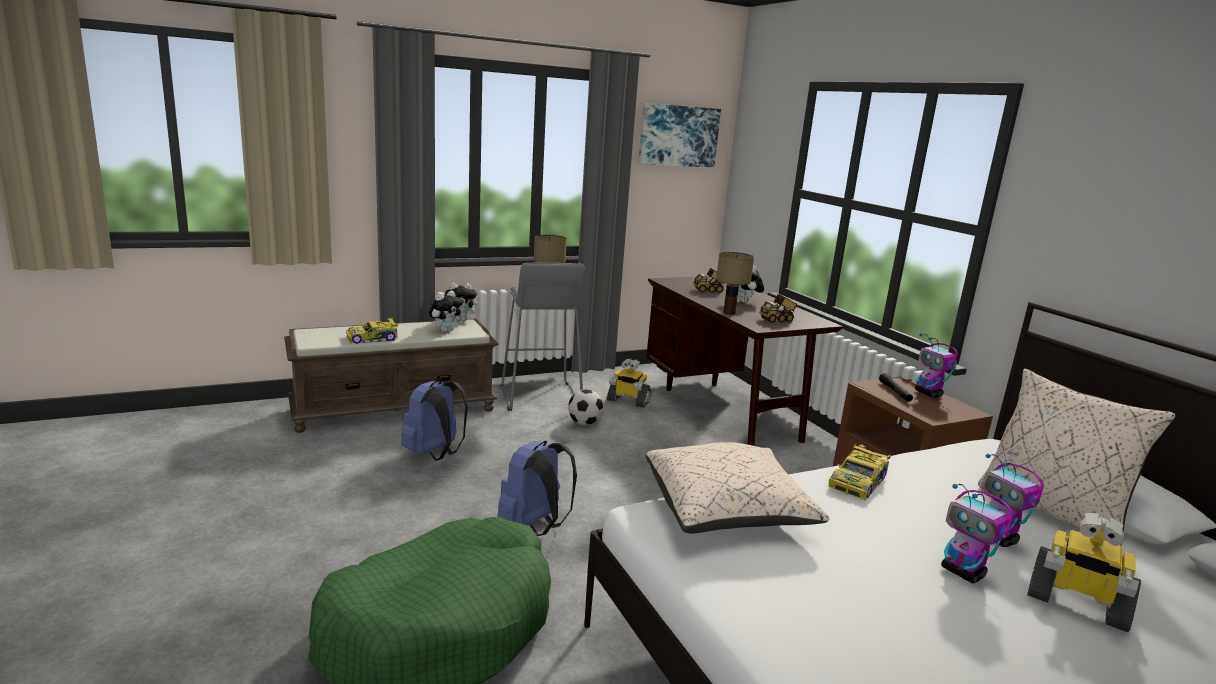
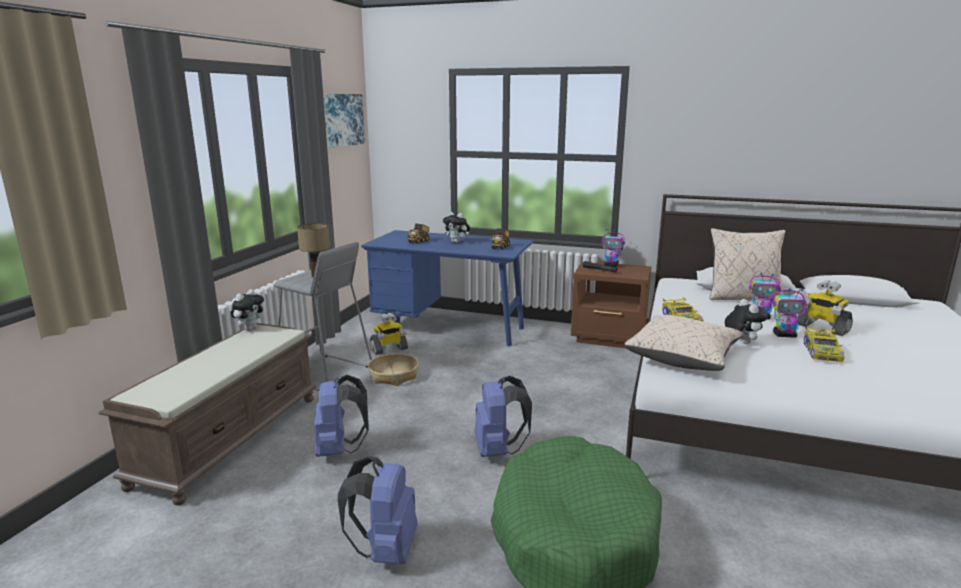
camera: 45 degrees left, 0 degrees up
toy car [346,317,398,344] -> toy car moved to [803,326,845,363]
plush toy [429,291,463,332] -> plush toy moved to [725,299,767,344]
football [568,389,604,425] -> basket [368,353,419,386]
brown desk [646,276,843,446] -> blue desk [361,230,534,346]
table lamp [716,252,754,315] -> none
toy robot [1027,513,1141,632] -> toy robot turned 60 degrees clockwise [797,280,853,336]
none -> blue backpack [338,456,418,564]

